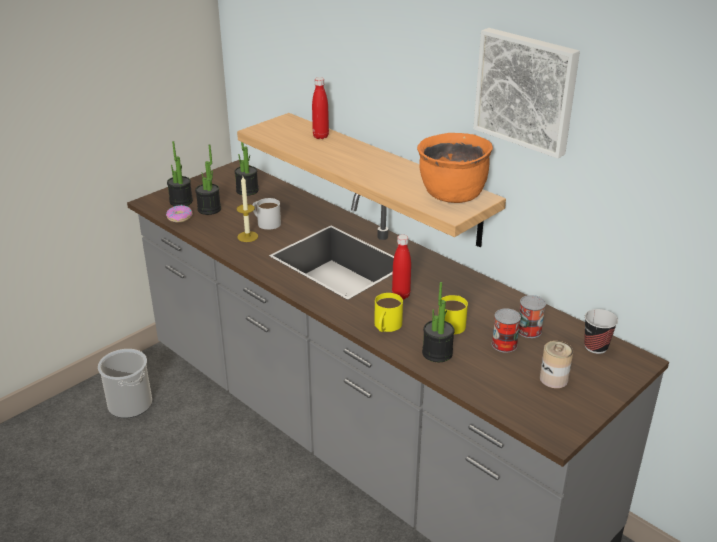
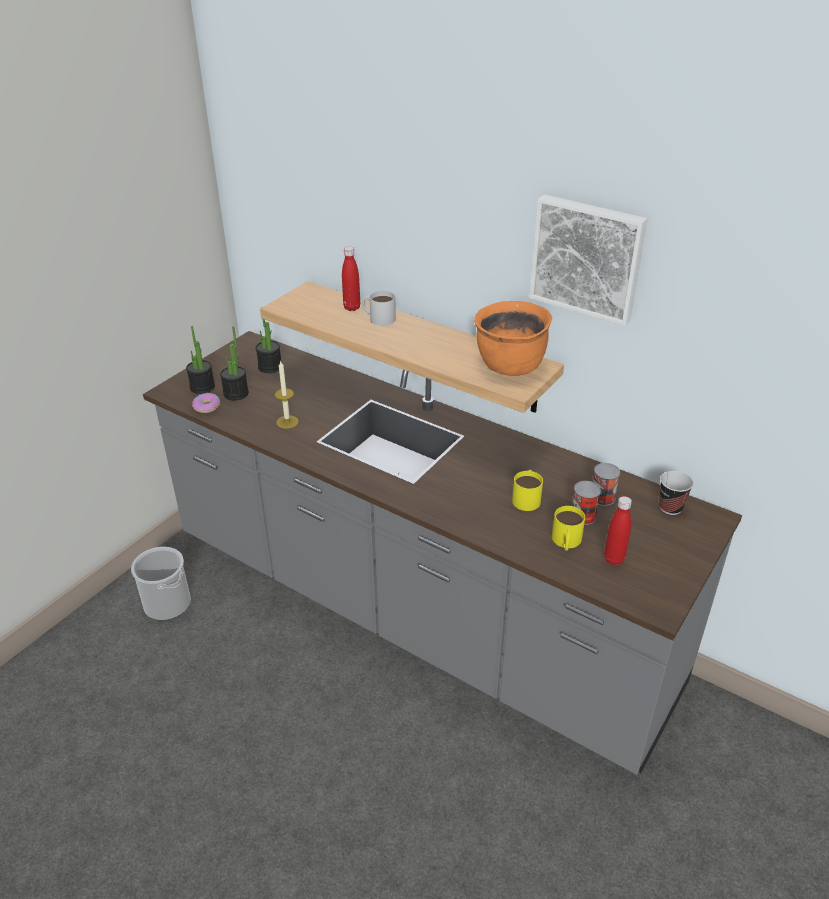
camera: 10 degrees left, 5 degrees up
white mug [253,198,281,230] -> white mug moved to [362,291,396,326]
yellow mug [374,293,403,332] -> yellow mug moved to [552,506,585,551]
red bottle [392,235,411,300] -> red bottle moved to [604,496,632,566]
potted plant [422,282,455,362] -> none
can [540,341,573,388] -> none

